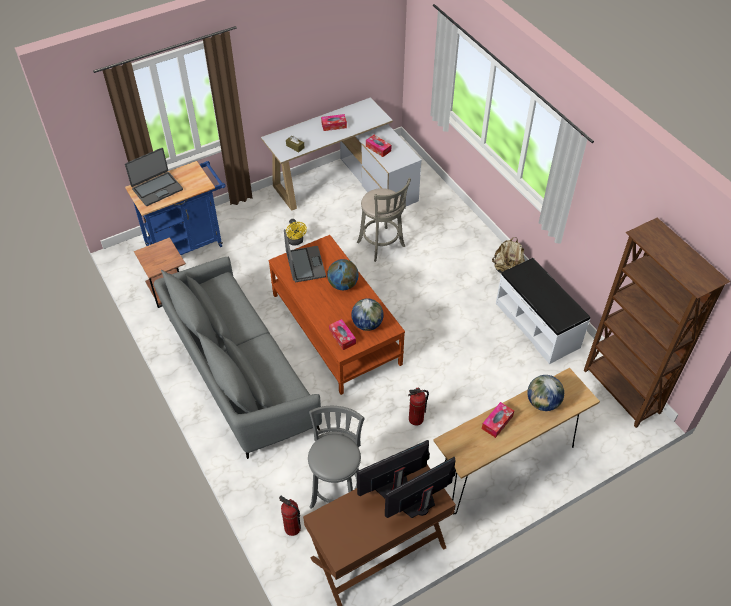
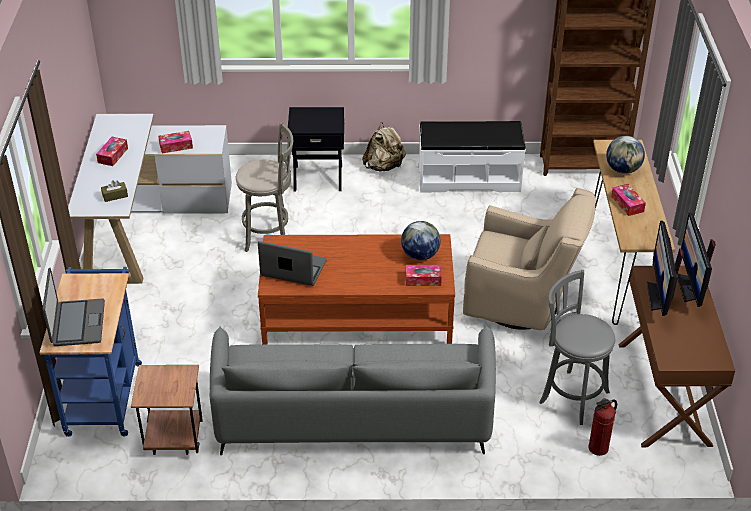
camera: 60 degrees left, 10 degrees down
yellow fan [286,219,307,246] -> none
globe [327,259,359,290] -> none
fire extinguisher [408,387,429,426] -> beige armchair [463,188,596,330]
none -> black nightstand [288,107,344,191]

